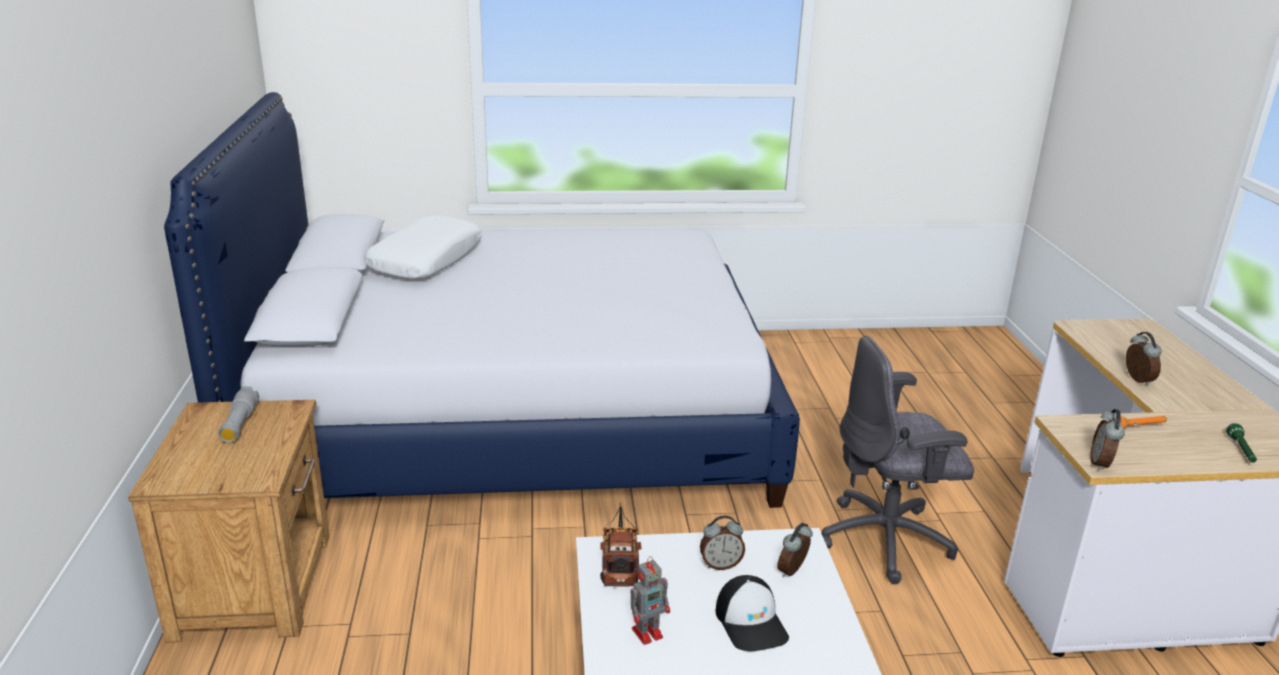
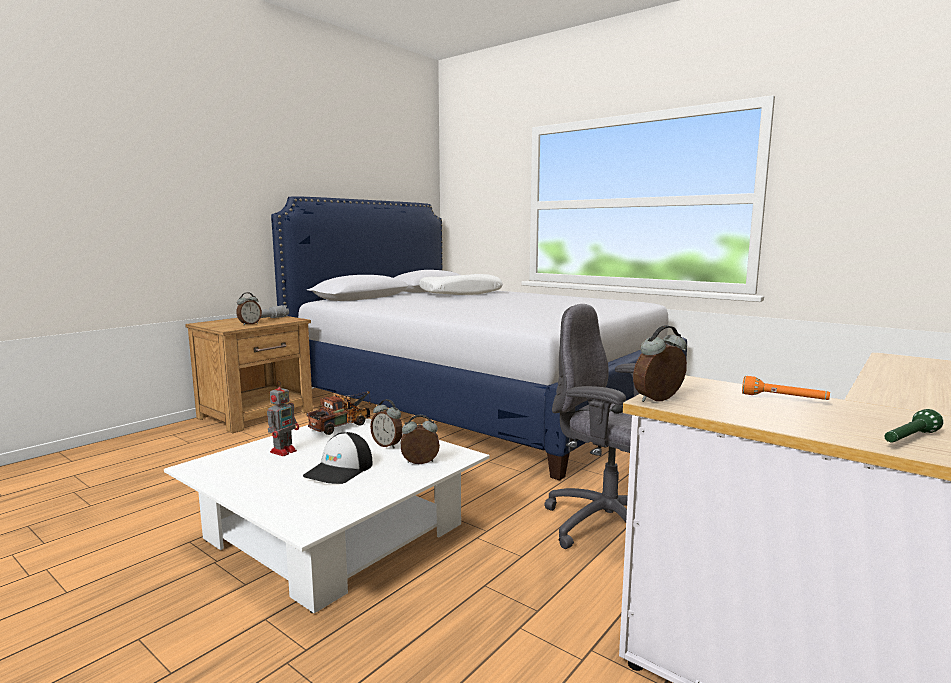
camera: 45 degrees right, 15 degrees down
toy robot [630,556,670,645] -> toy robot turned 75 degrees counterclockwise [267,381,299,456]
alarm clock [1126,332,1162,386] -> alarm clock moved to [236,292,262,325]

